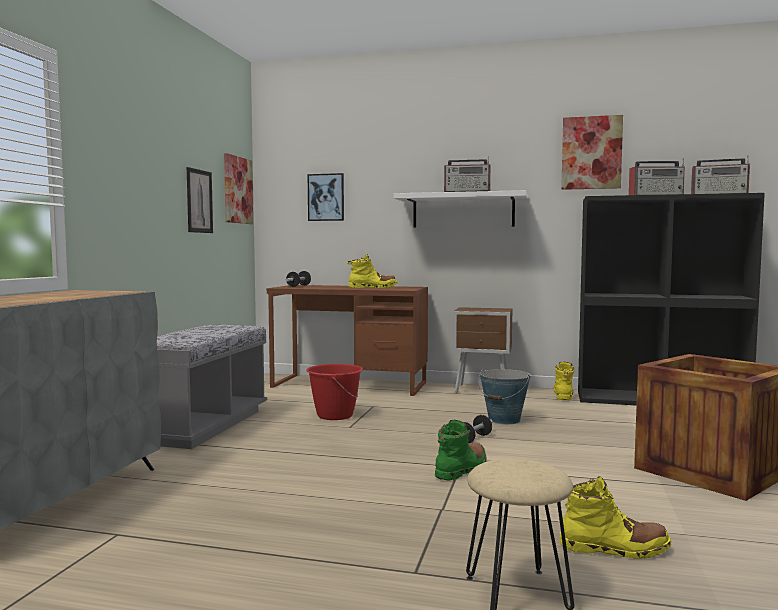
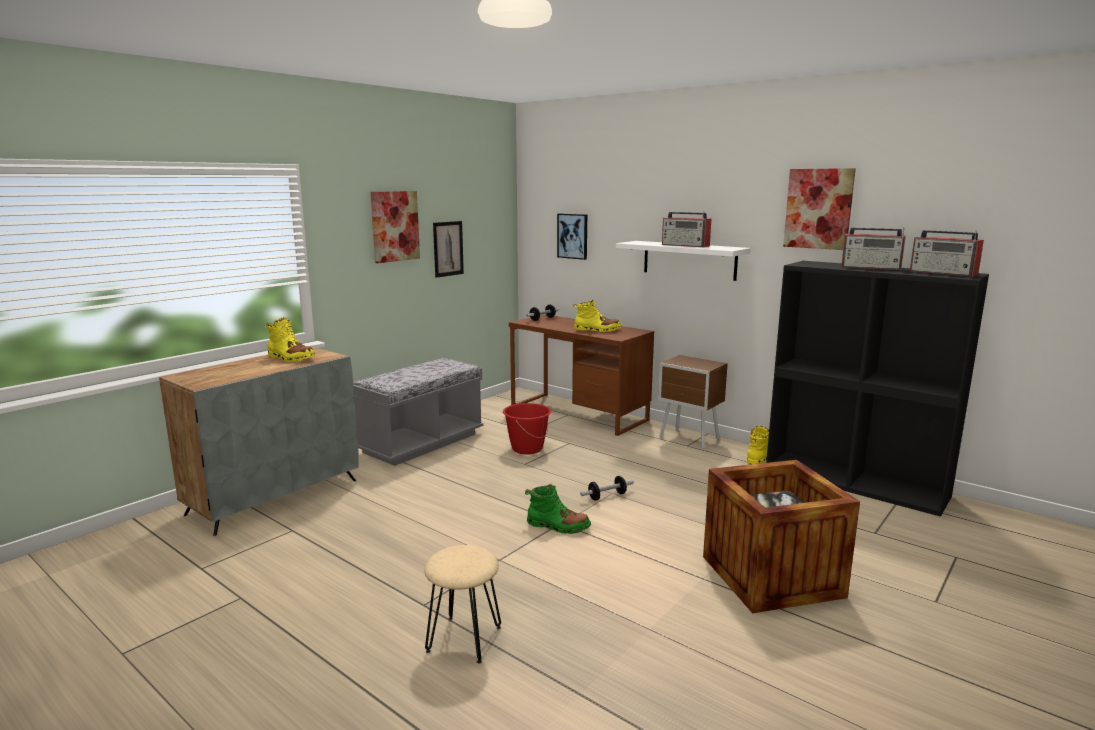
camera: 25 degrees right, 10 degrees up
picture [224,153,253,224] -> picture moved to [370,191,420,263]
green boot [435,420,486,481] -> green boot turned 45 degrees clockwise [525,484,591,534]
bucket [478,369,531,424] -> none
yellow boot [559,476,671,559] -> yellow boot moved to [265,317,316,362]

